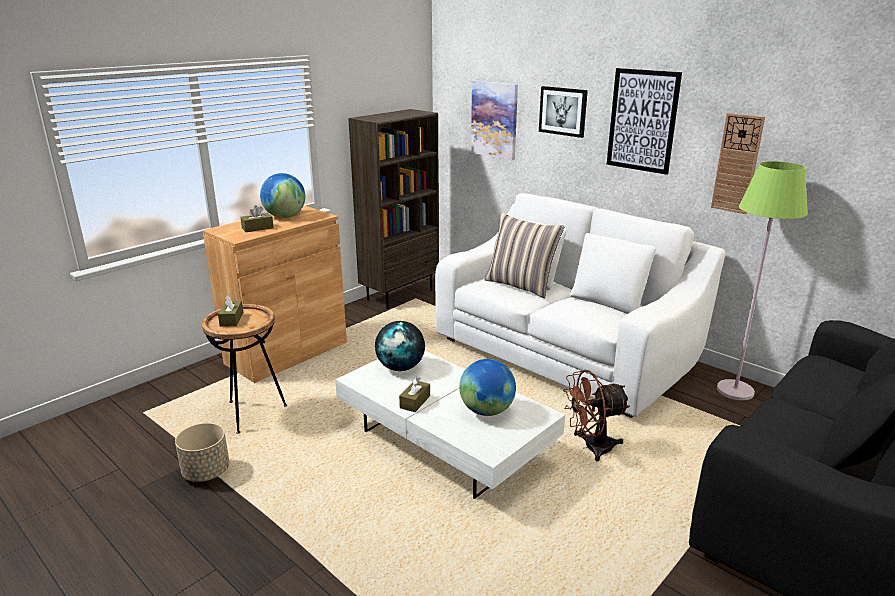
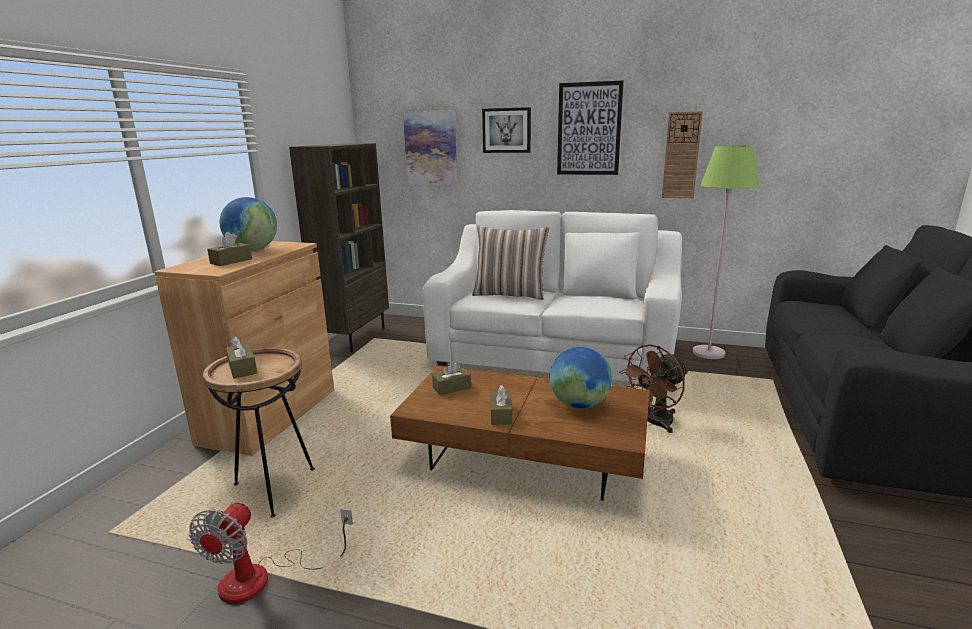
camera: 25 degrees left, 5 degrees down
beige planter [175,423,229,482] -> fan [189,502,353,604]
white coffee table [335,351,565,499] -> brown coffee table [390,366,649,501]
globe [375,321,425,371] -> brown tissue box [432,361,471,395]

